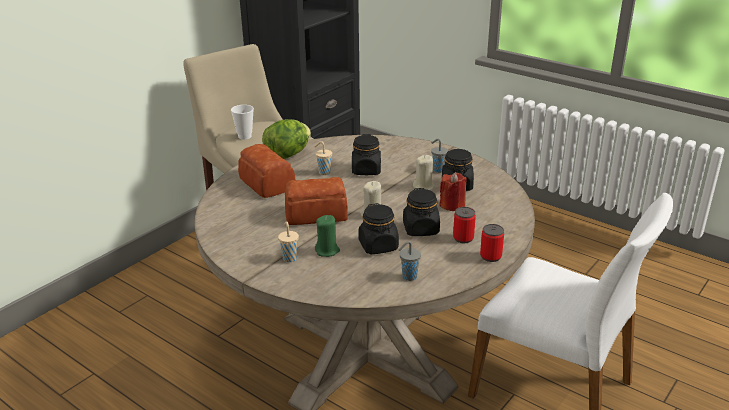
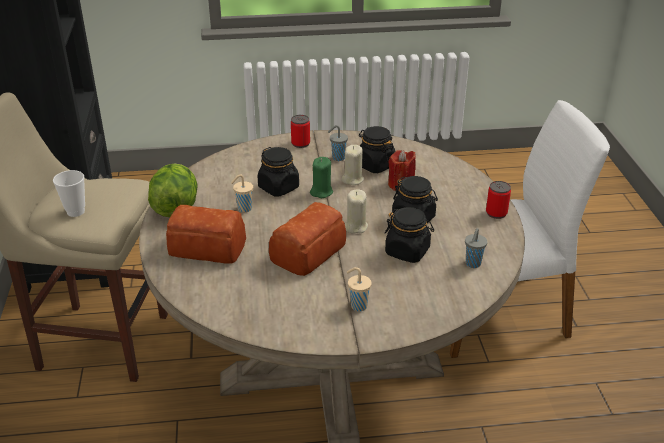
camera: 45 degrees left, 5 degrees up
green candle [315,215,340,257] -> green candle moved to [310,157,333,198]
can [453,207,476,243] -> can moved to [291,115,310,148]

